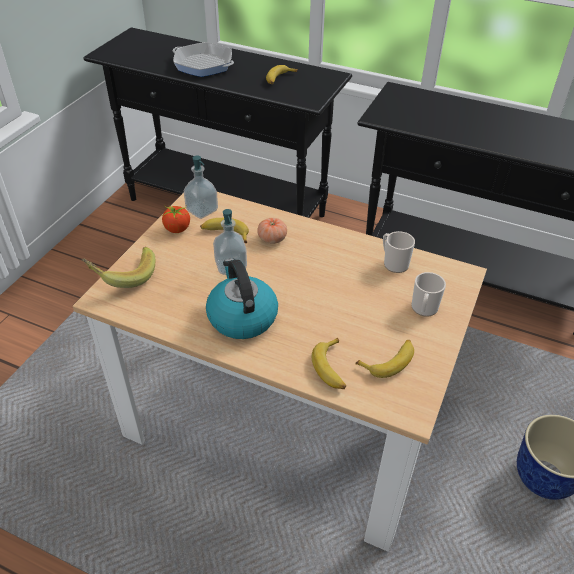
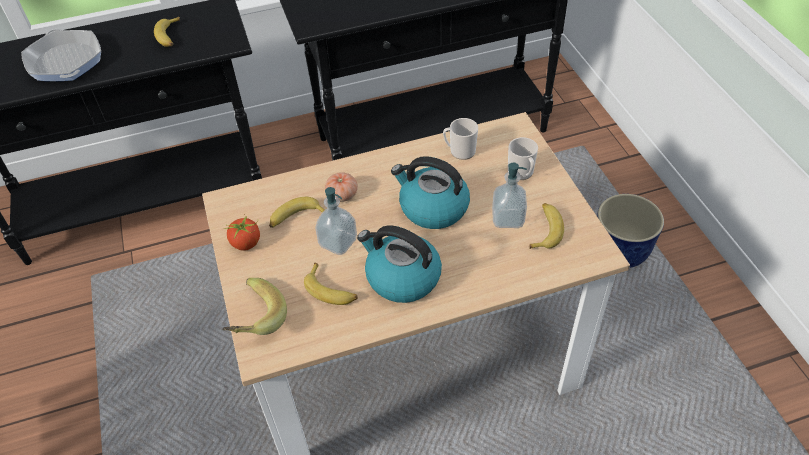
camera: 40 degrees left, 5 degrees up
frying pan [173,42,234,77] -> frying pan turned 75 degrees clockwise [21,29,101,81]
soap dispenser [184,155,218,219] -> soap dispenser moved to [492,162,527,228]
banana [312,337,346,389] -> banana moved to [304,262,358,305]
none -> kettle [391,156,470,229]

